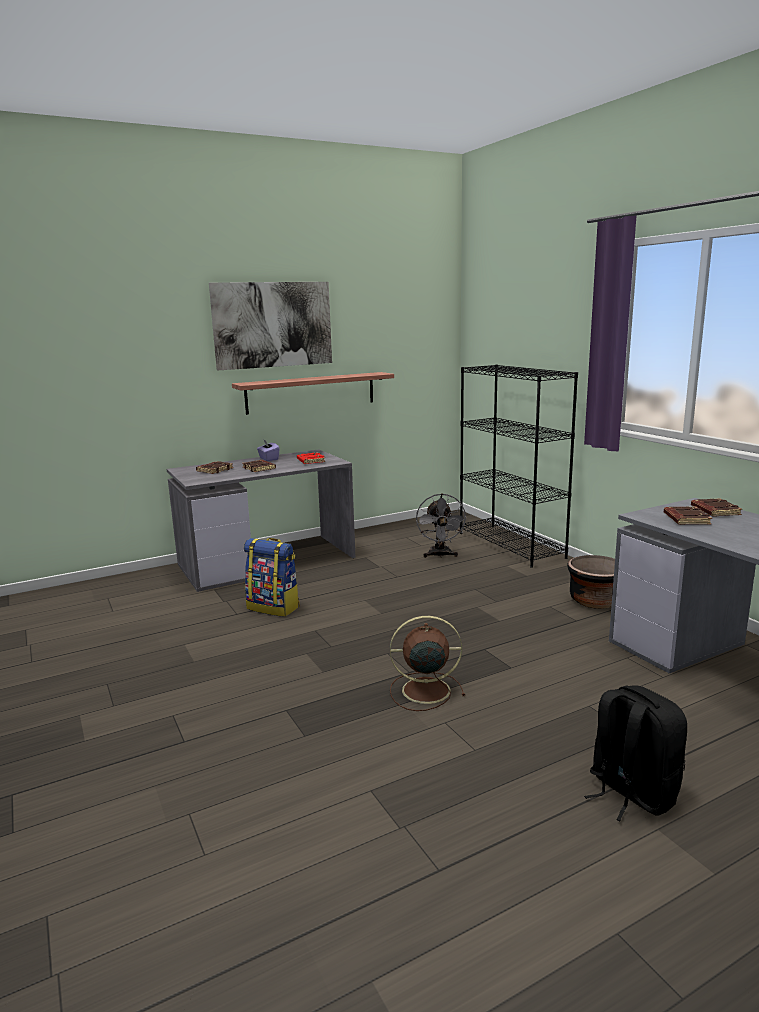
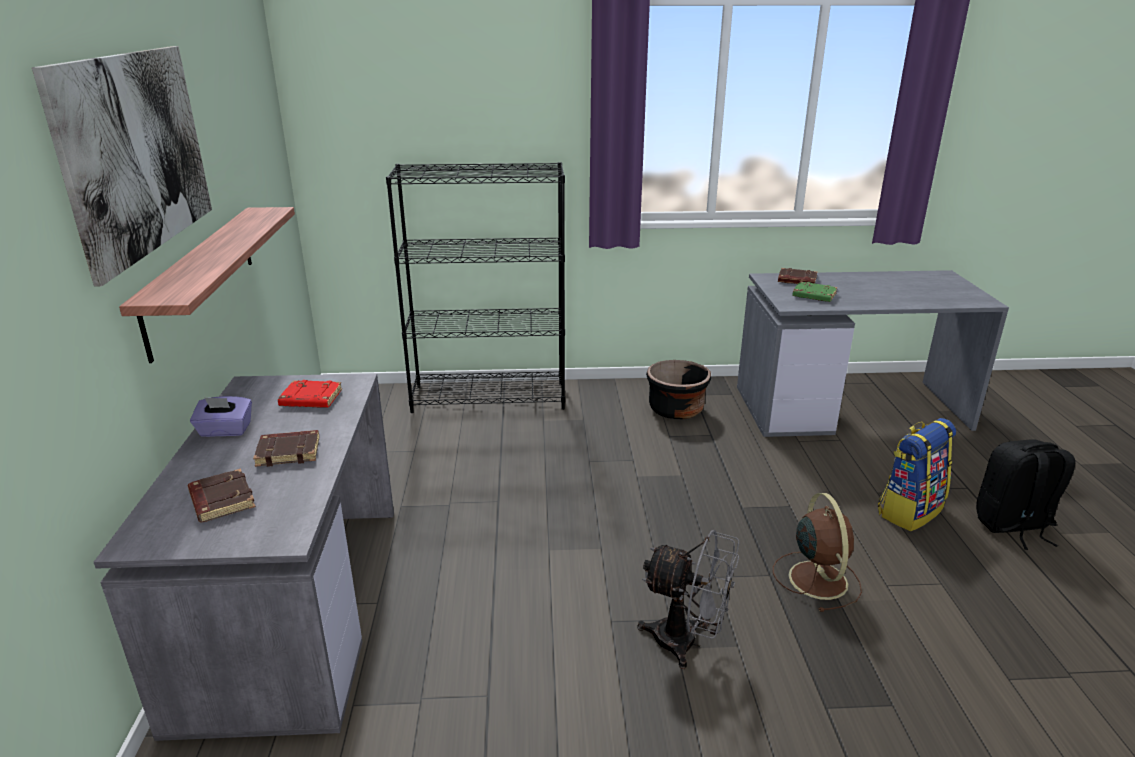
camera: 65 degrees left, 10 degrees up
backpack [244,538,299,617] -> backpack moved to [878,418,956,531]
brown fan [390,616,465,711] -> brown fan turned 150 degrees clockwise [773,493,862,612]
grey fan [416,493,467,558] -> grey fan moved to [637,530,739,669]
brown book [664,507,712,525] -> green book [792,281,837,302]

